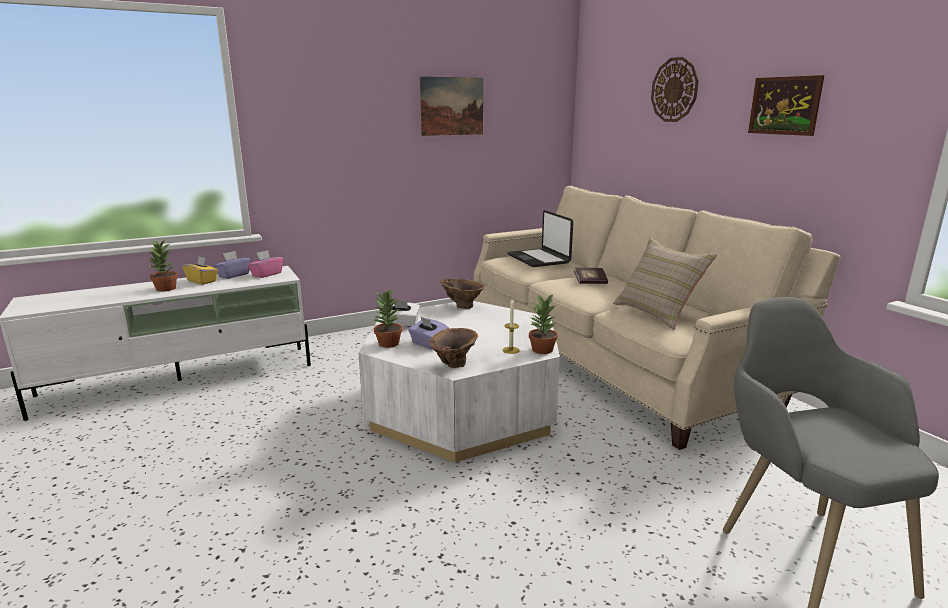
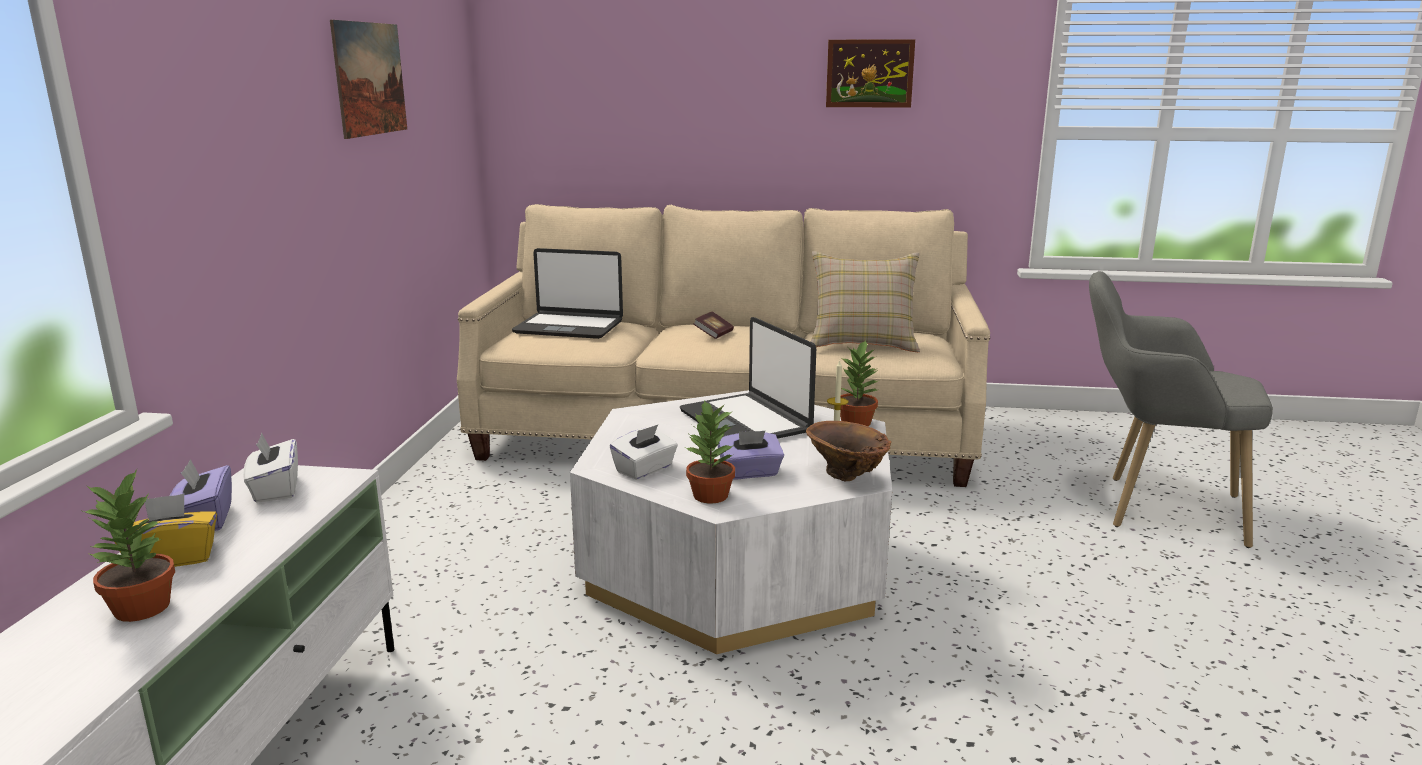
camera: 55 degrees left, 0 degrees up
pink tissue box [248,250,283,278] -> white tissue box [243,433,298,503]
brown vase [440,278,485,309] -> none
wall clock [651,57,699,122] -> none
none -> laptop [680,317,816,439]

